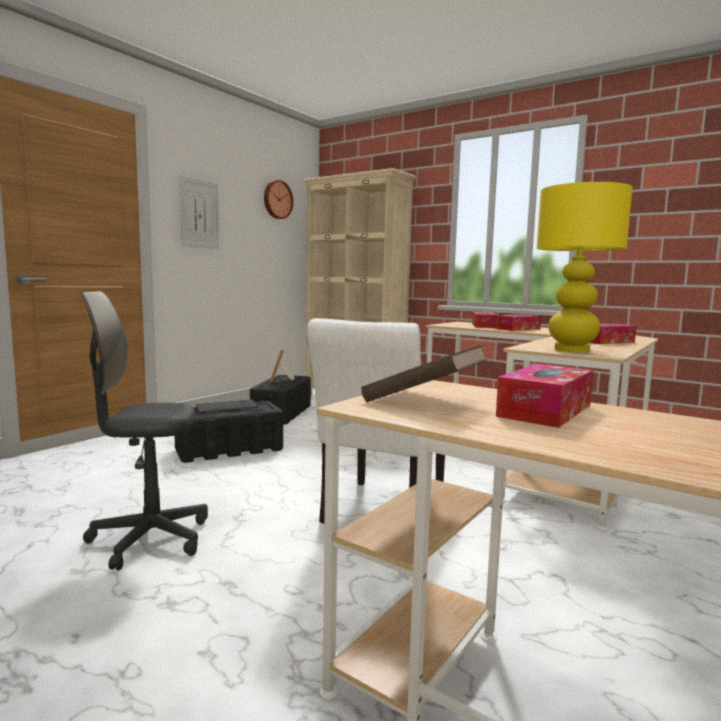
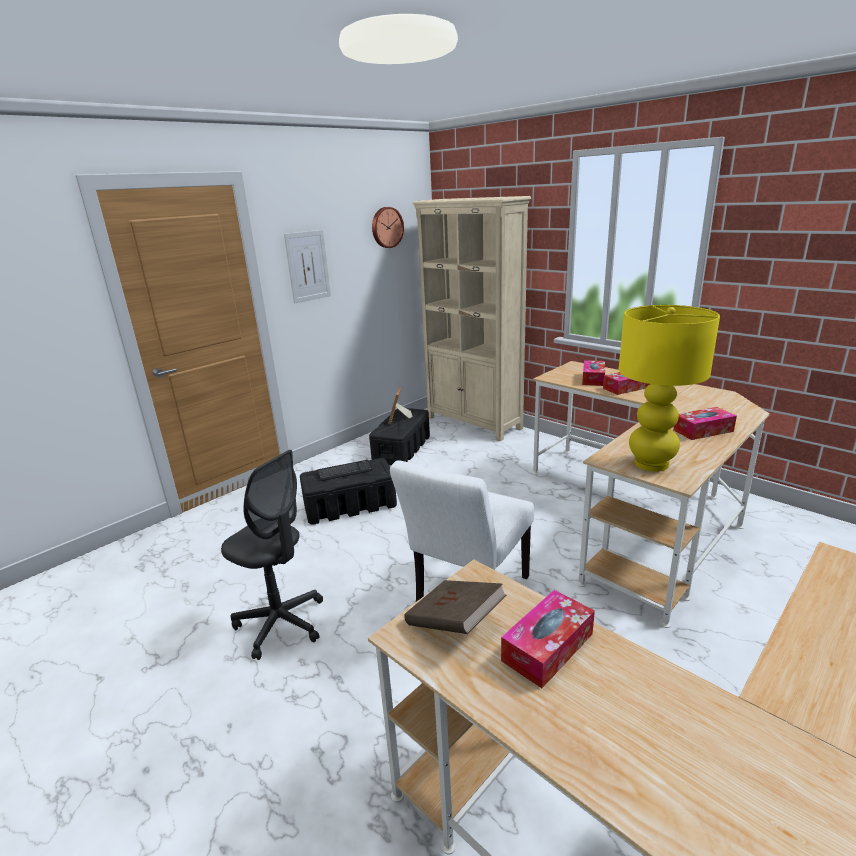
camera: 10 degrees right, 15 degrees up
grey office chair [82,291,208,570] -> grey office chair turned 150 degrees counterclockwise [221,450,323,660]

